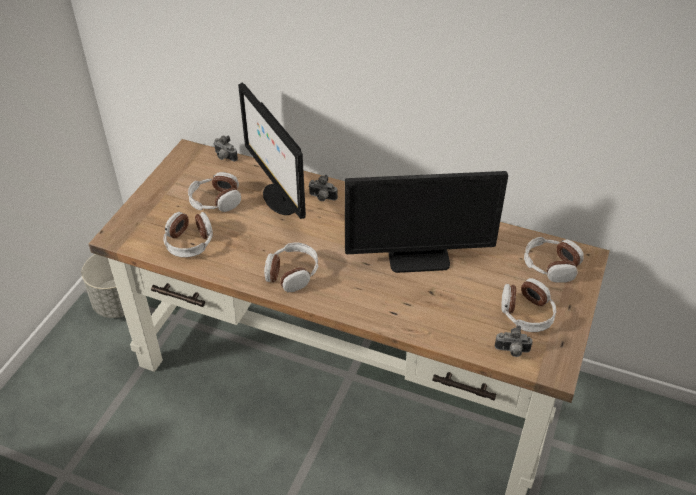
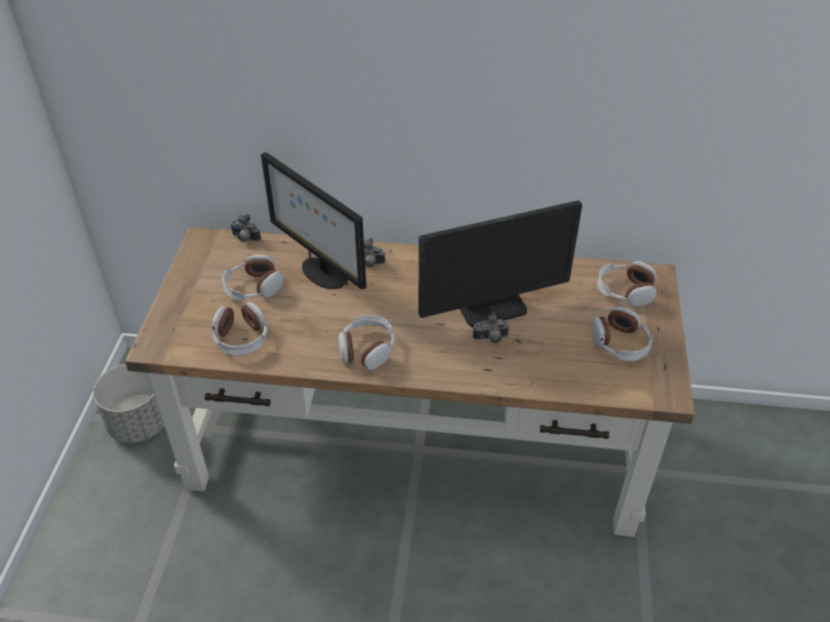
camera: 15 degrees left, 0 degrees up
camera [495,325,533,357] -> camera moved to [473,312,509,343]

